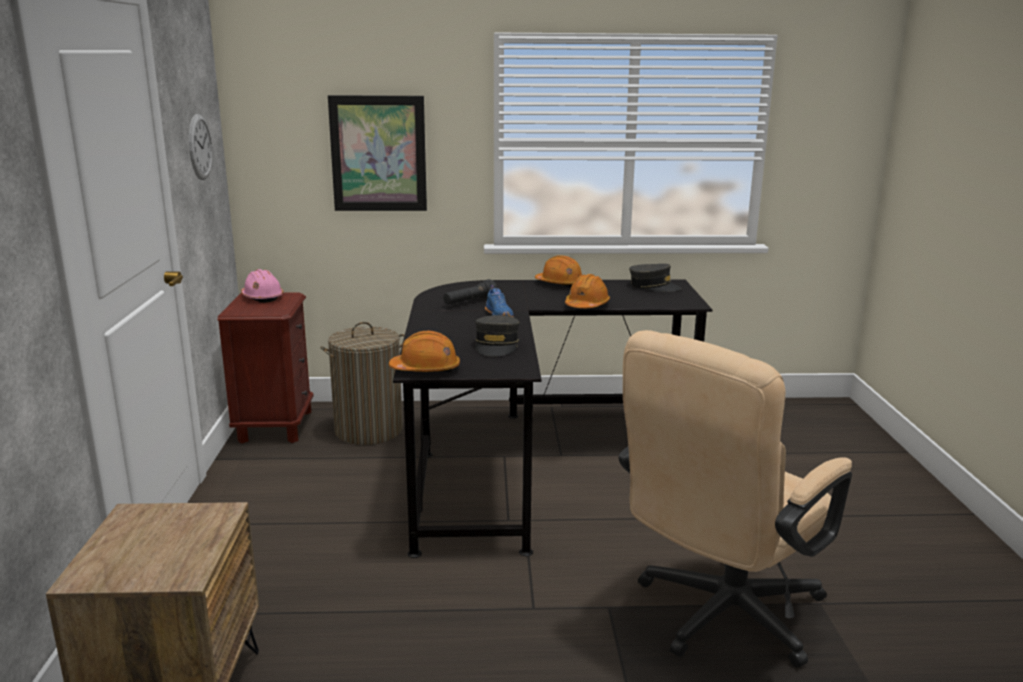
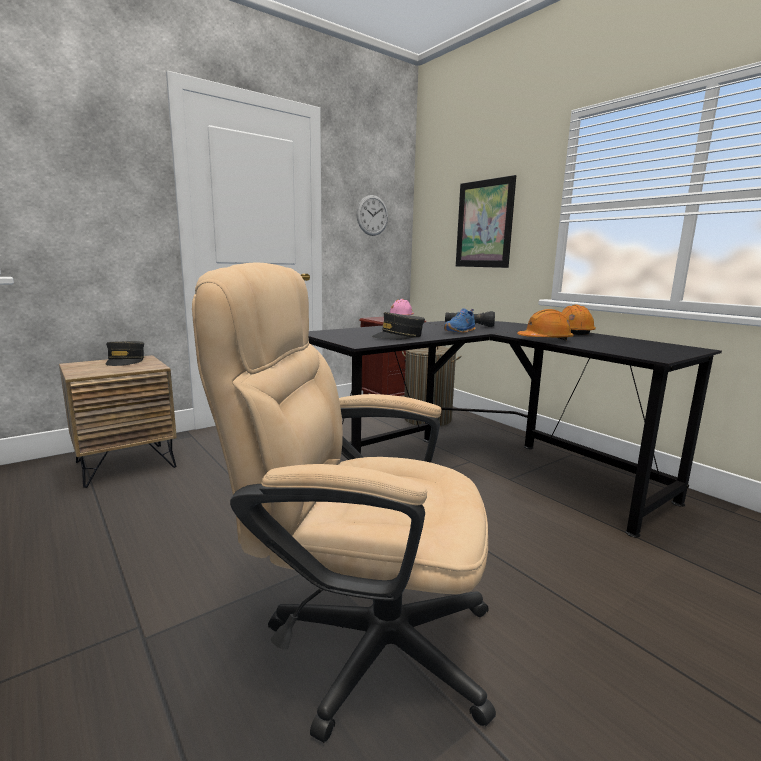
camera: 55 degrees right, 5 degrees down
orange hard hat [389,331,460,373] -> none
grey cap [629,264,682,292] -> grey cap moved to [106,341,145,366]

